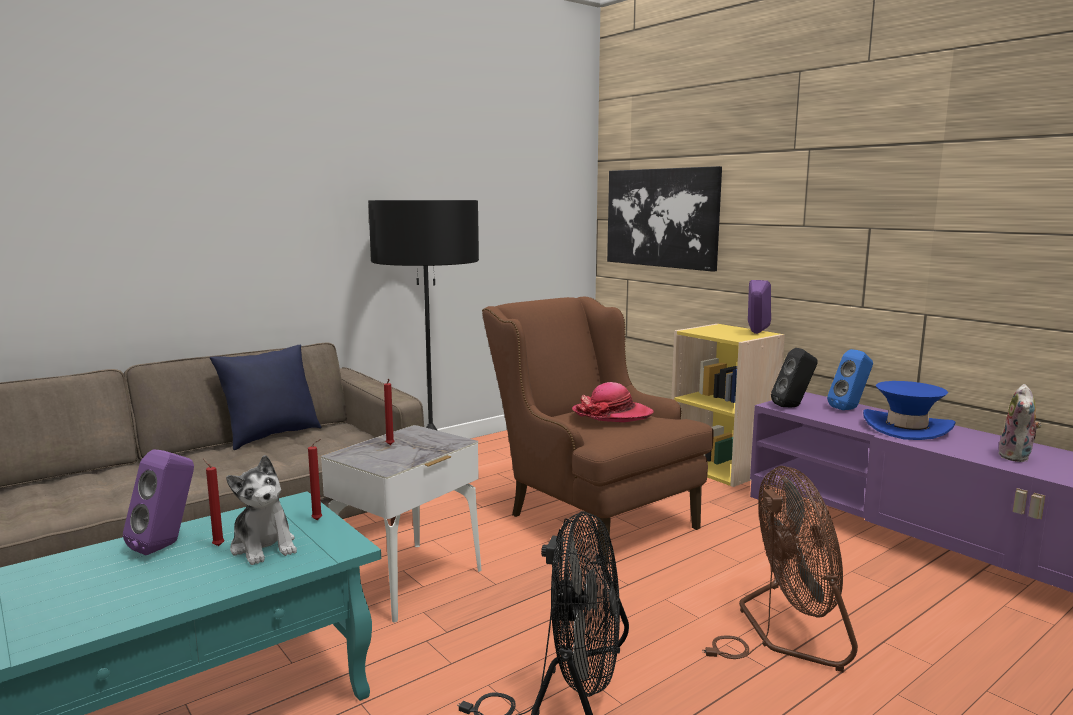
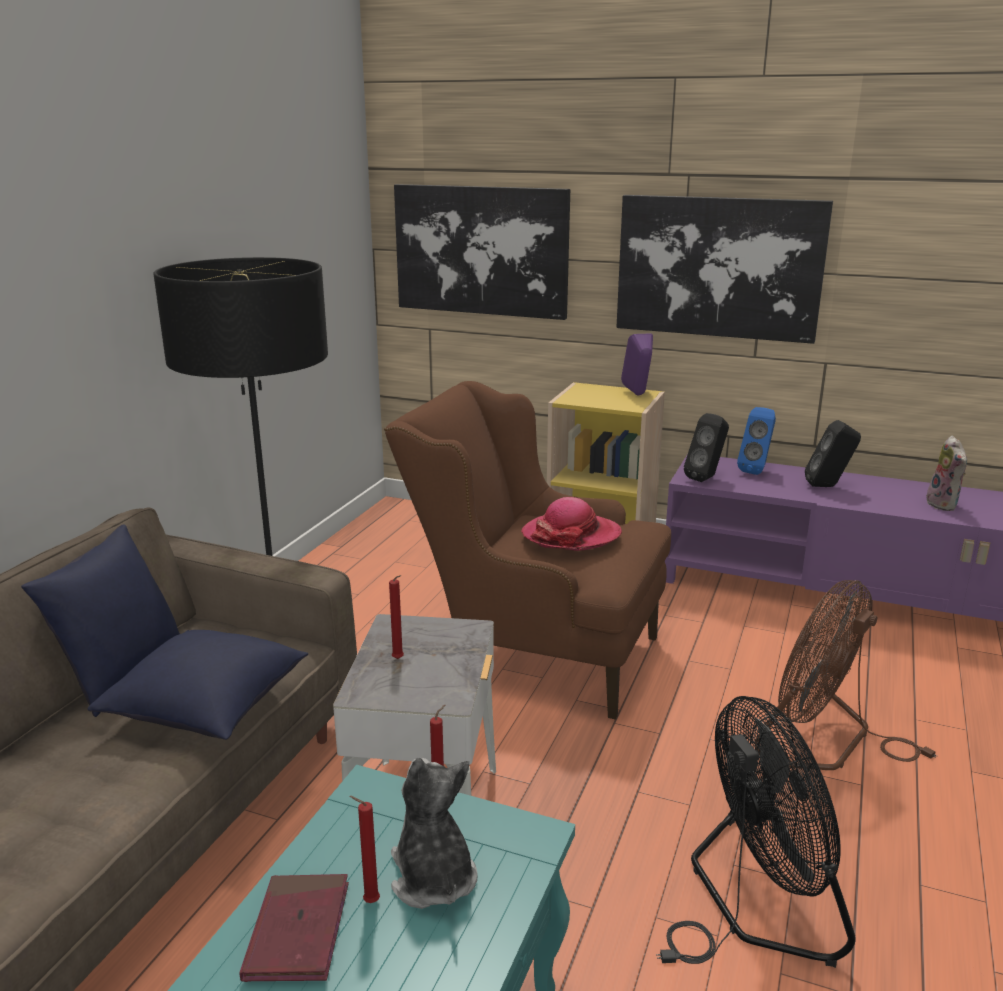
camera: 30 degrees left, 10 degrees up
purple speaker [123,450,194,555] -> red book [239,874,349,982]
plush toy [226,455,297,565] -> plush toy turned 135 degrees counterclockwise [391,758,477,909]
brown fan [702,466,858,672] -> brown fan turned 105 degrees counterclockwise [755,580,937,770]
blue hat [863,381,955,440] -> black speaker [805,420,861,487]
none -> blue pillow [88,630,308,740]
none -> picture [617,195,833,344]

